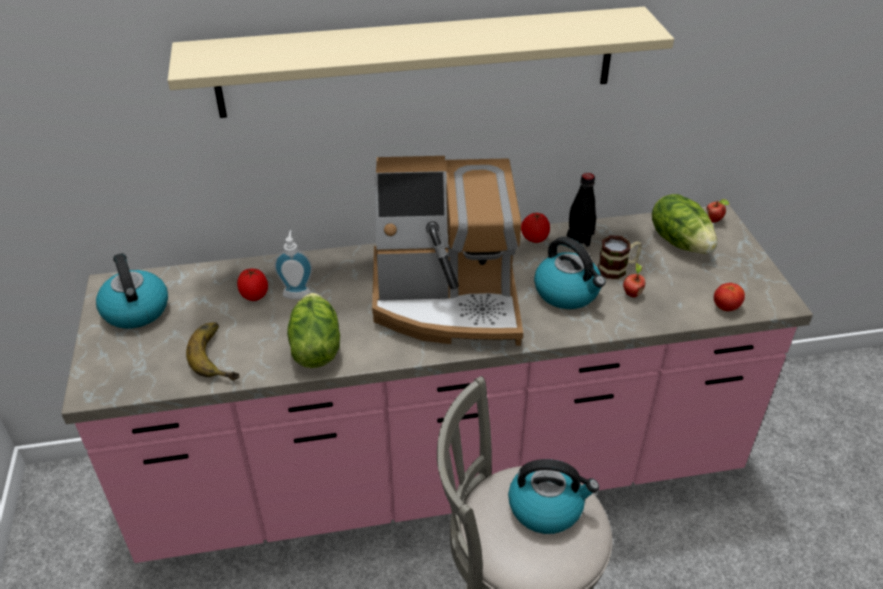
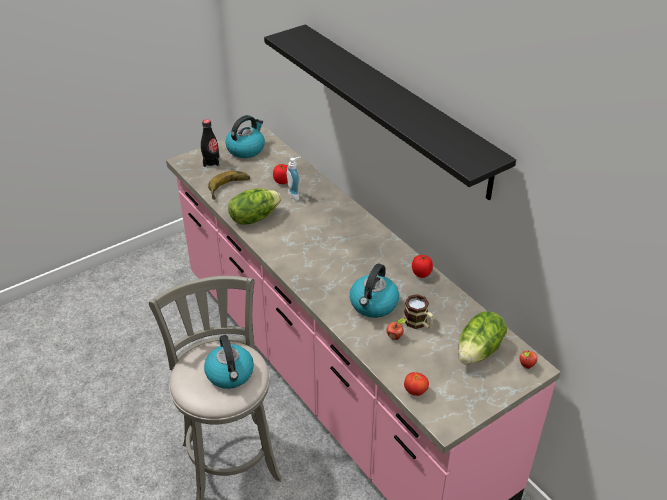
camera: 65 degrees right, 0 degrees up
beige shelf [168,6,674,118] -> black shelf [264,24,516,200]
coffee machine [372,156,523,346] -> none
black bottle [566,173,596,247] -> black bottle moved to [201,119,219,167]

